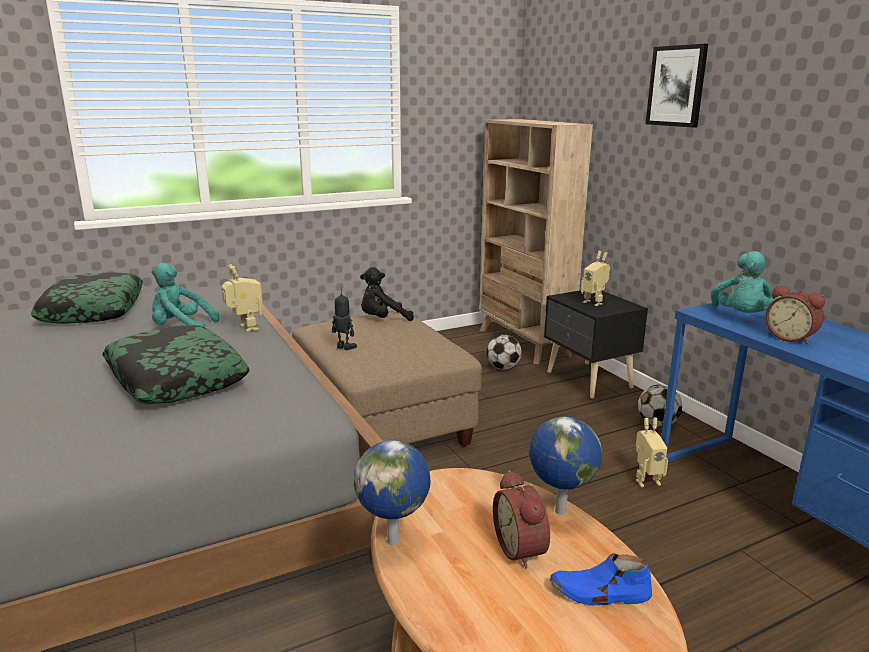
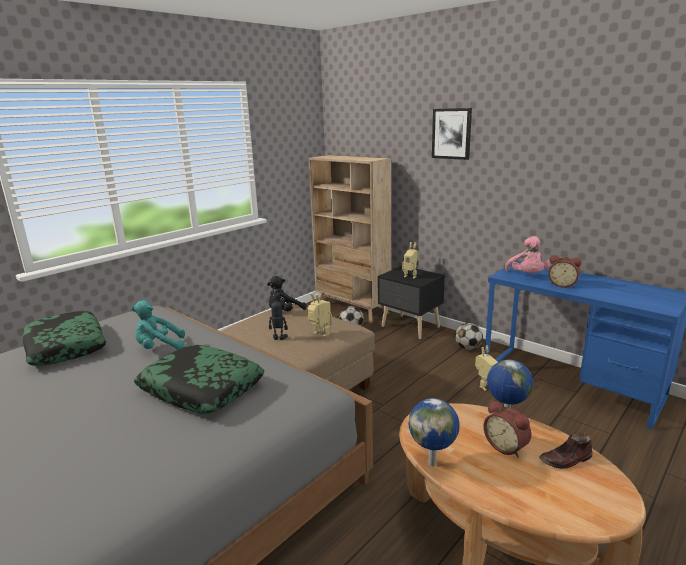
camera: 20 degrees left, 0 degrees up
toy robot [221,264,263,332] -> toy robot moved to [307,293,332,337]
blue shoe [550,553,652,606] -> brown shoe [539,433,593,469]
turquoise plush toy [711,251,781,313] -> pink plush toy [505,236,551,273]

